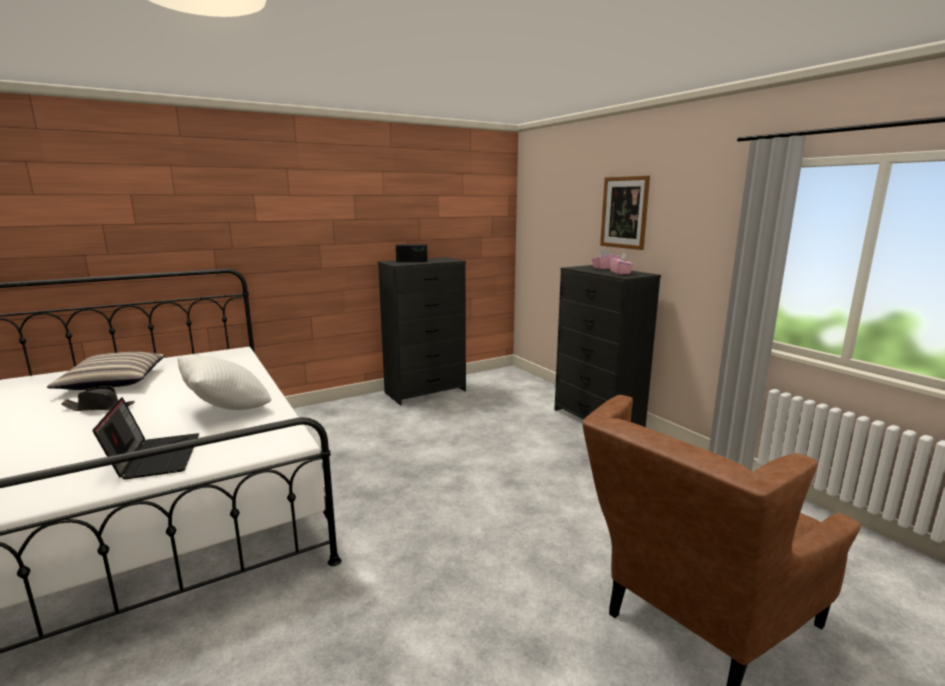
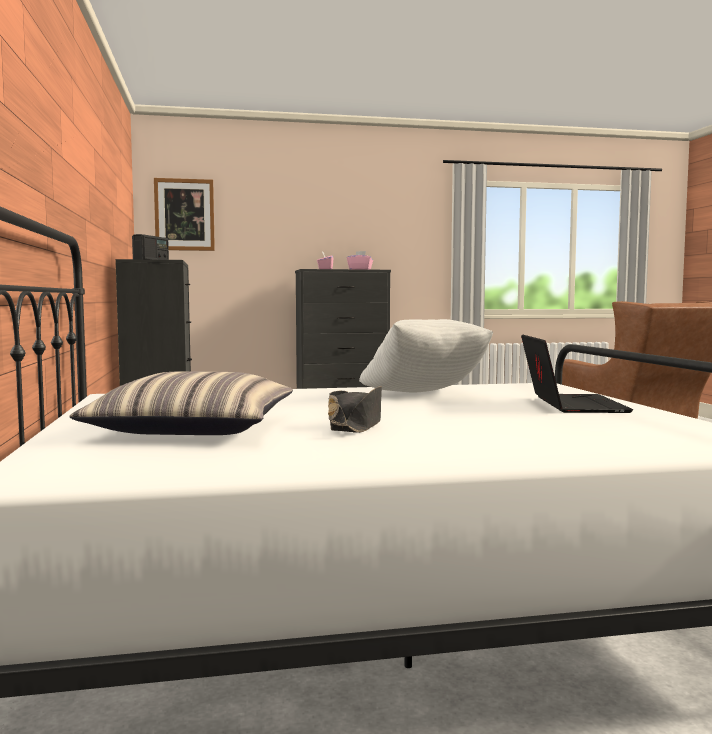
camera: 70 degrees left, 10 degrees down
laptop [92,397,199,479] -> laptop turned 90 degrees clockwise [521,335,633,413]
picture [600,175,650,250] -> picture moved to [154,178,215,251]

